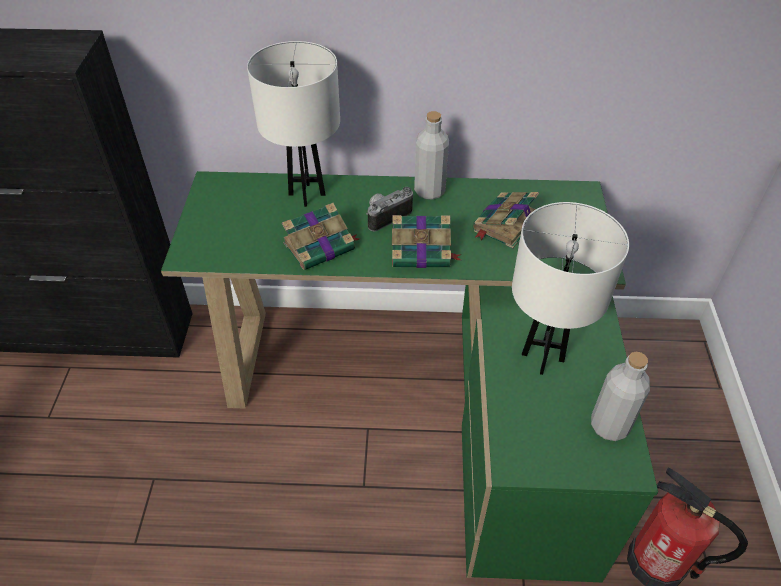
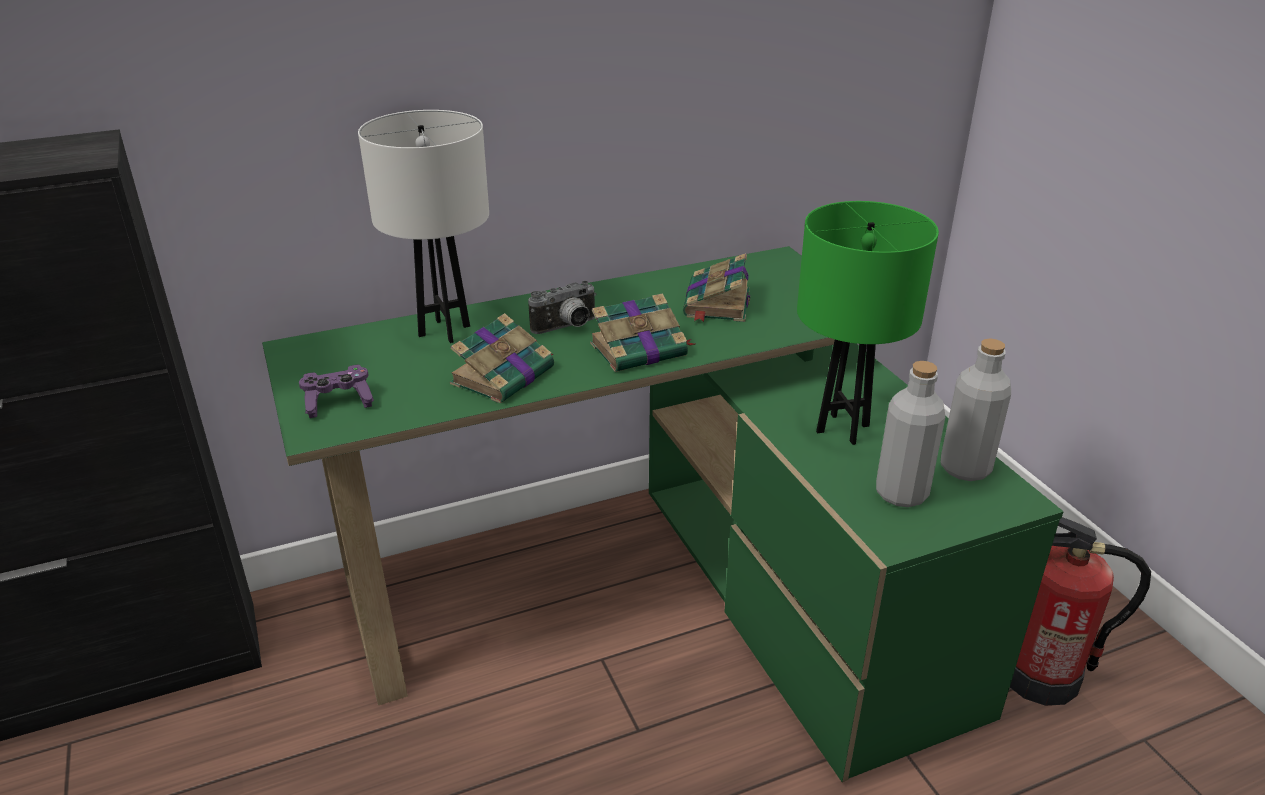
camera: 25 degrees left, 15 degrees down
camera [366,187,413,232] -> camera turned 150 degrees counterclockwise [528,281,597,334]
grey bottle [414,111,449,200] -> grey bottle moved to [876,361,945,507]
white table lamp [512,202,629,375] -> green table lamp [797,201,939,445]
none -> purple game controller [299,365,374,418]

